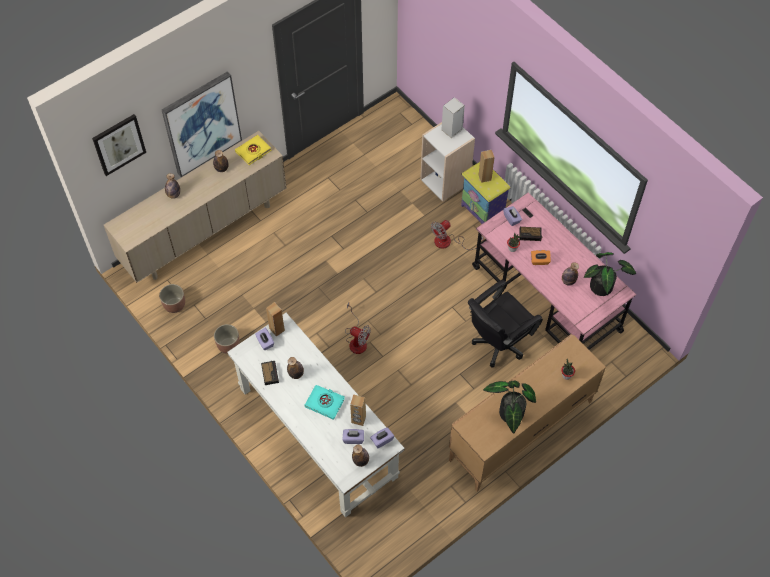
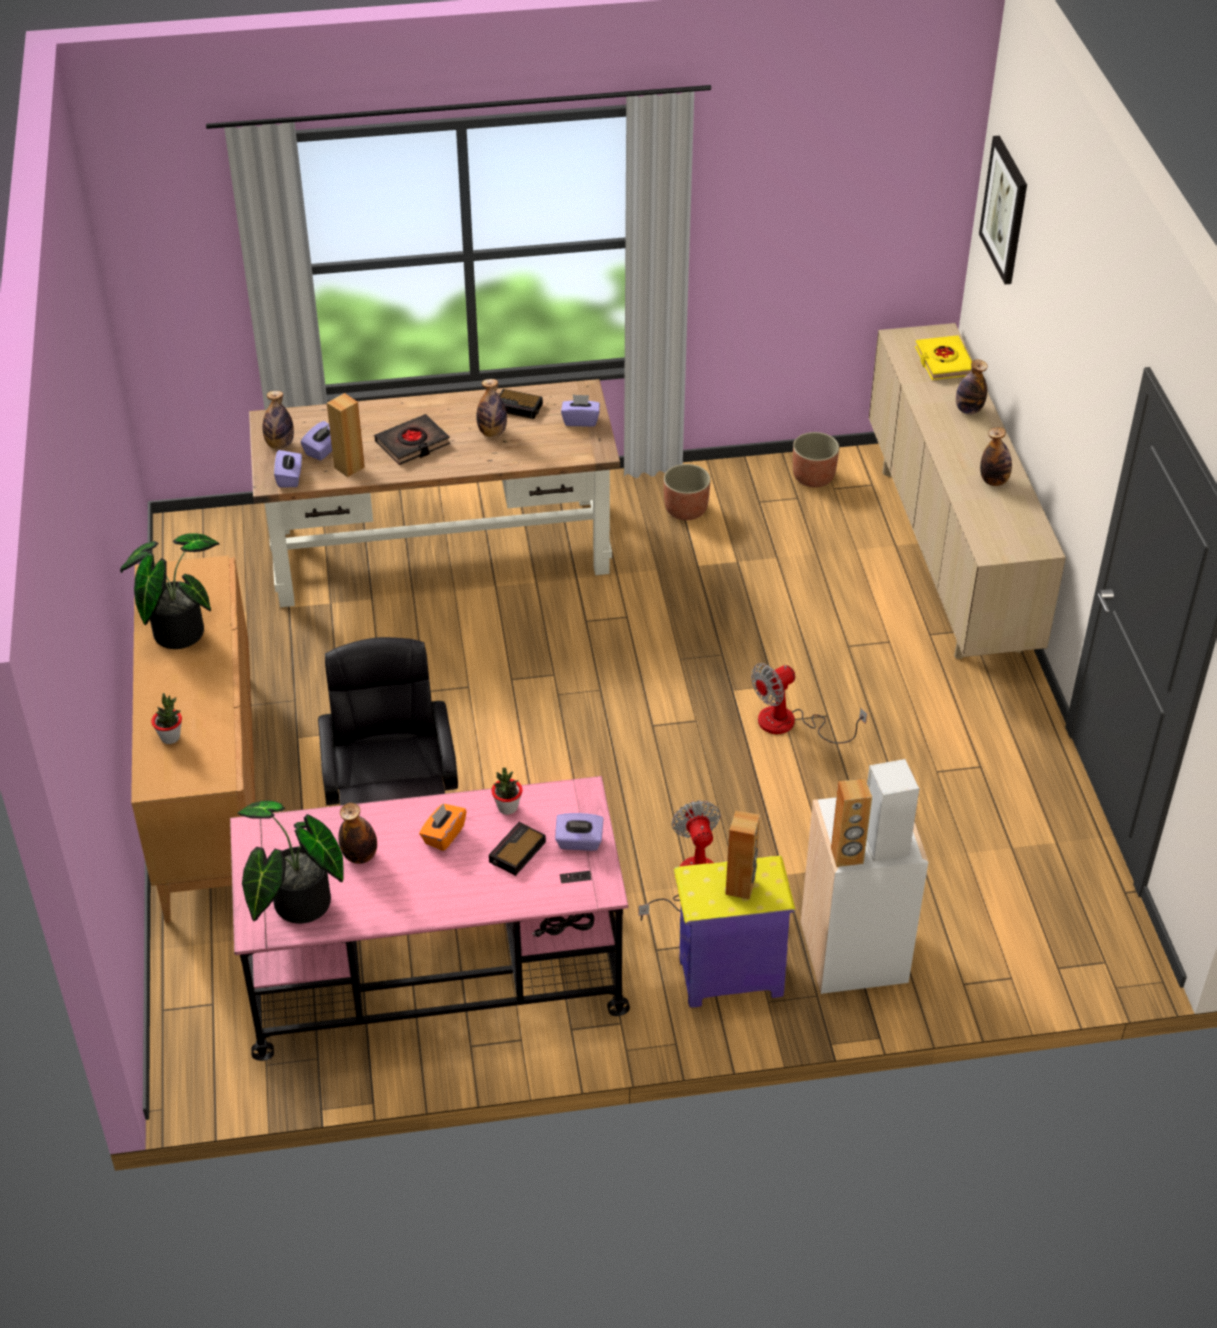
camera: 120 degrees right, 15 degrees down
picture [162,71,242,177] -> none
white desk [227,313,405,518] -> brown desk [249,379,620,607]
yellow book [235,135,271,165] -> yellow book moved to [915,335,972,380]
brown speaker [266,302,285,336] -> brown speaker moved to [831,778,872,867]
turquoise book [305,385,345,420] -> black book [374,414,450,465]
fan [345,302,371,354] -> fan moved to [751,663,867,744]

